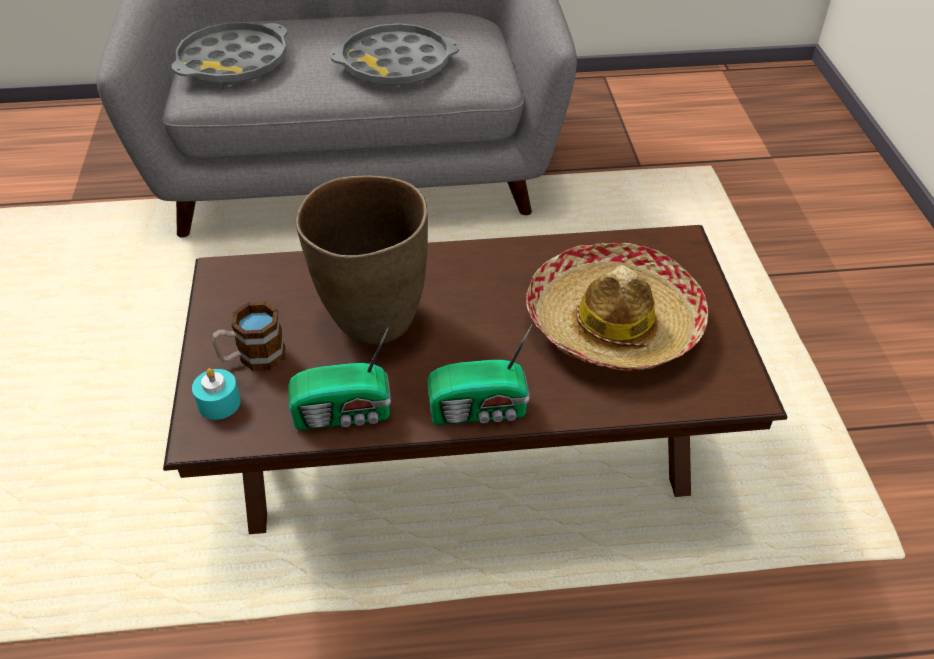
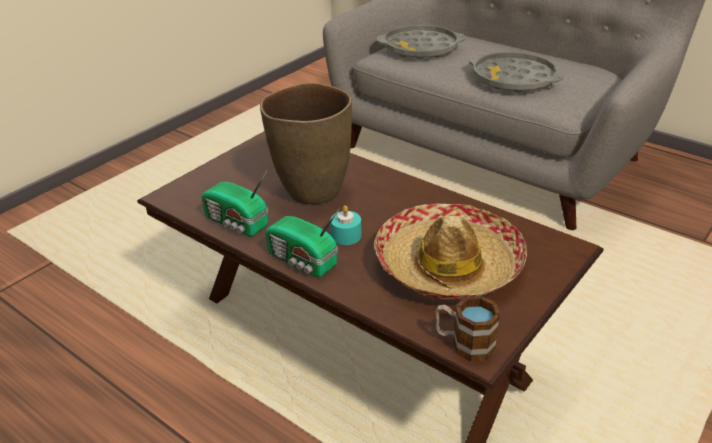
camera: 45 degrees right, 10 degrees down
turquoise candle [192,368,241,420] -> turquoise candle moved to [330,205,362,245]
mug [212,302,286,371] -> mug moved to [435,296,500,361]

